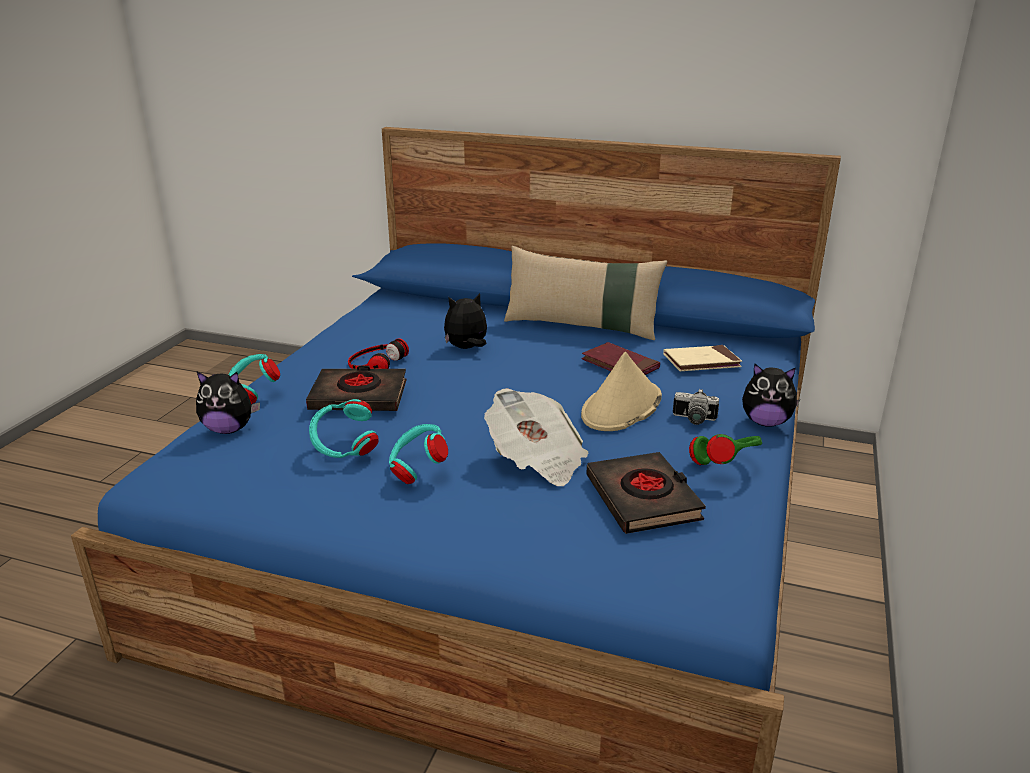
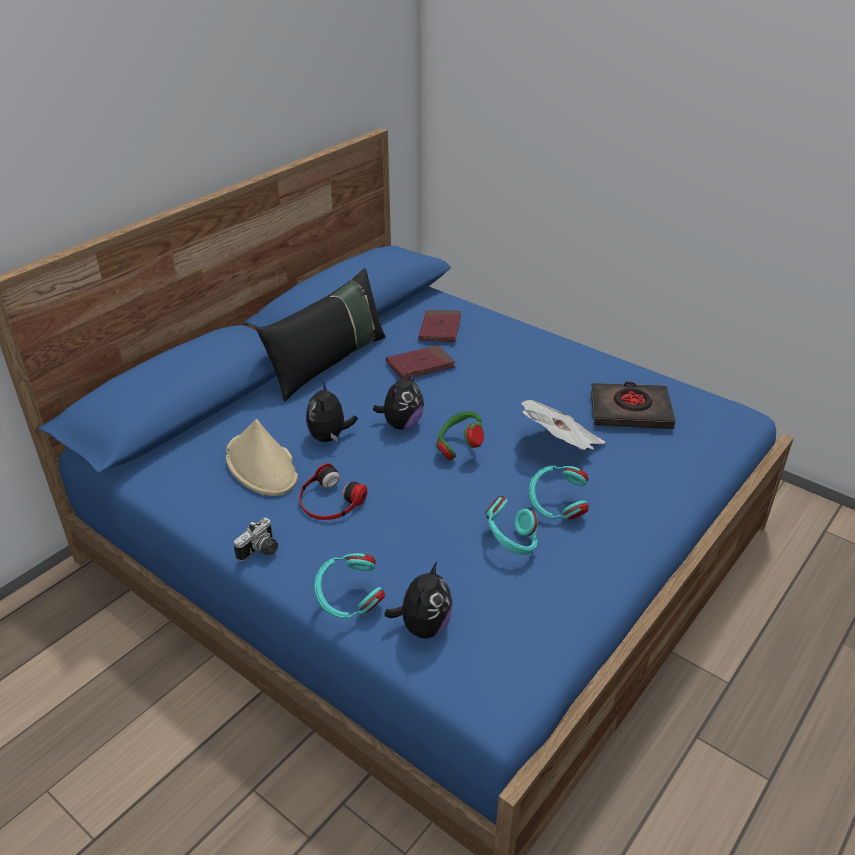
camera: 70 degrees left, 10 degrees up
black book [306,366,406,411] -> none
beige pillow [504,246,667,340] -> black pillow [256,268,386,402]
beige hat [581,352,662,431] -> beige hat moved to [226,419,298,496]
beige book [663,345,742,371] -> red book [418,310,461,342]
camera [673,389,719,425] -> camera moved to [234,518,278,561]
green headphones [689,434,762,465] -> green headphones moved to [436,411,484,460]
plush toy [742,363,800,427] -> plush toy moved to [373,372,424,430]

